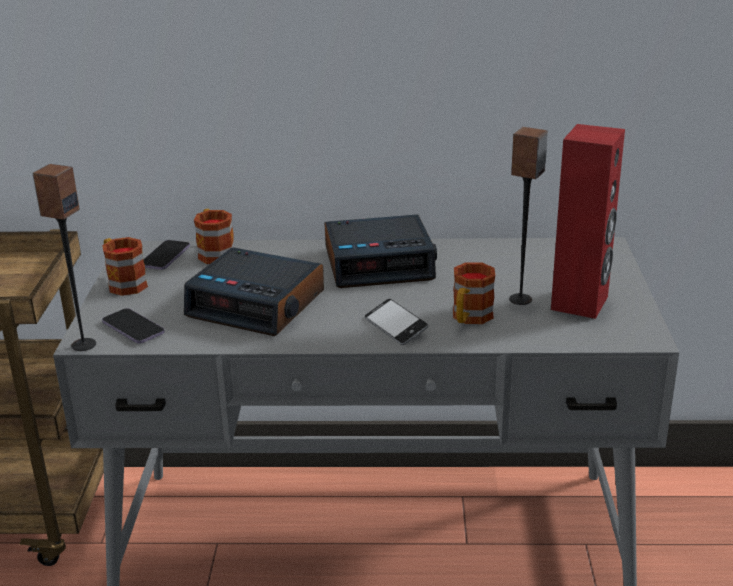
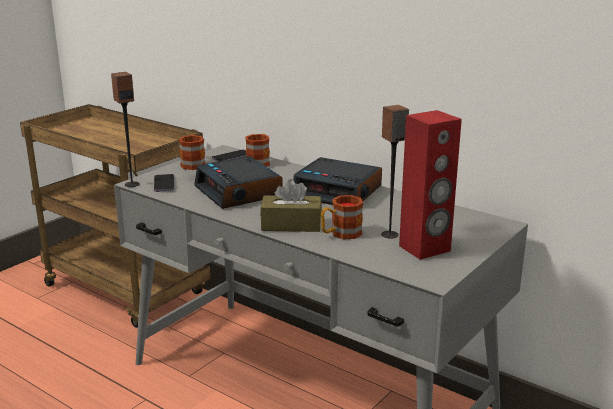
camera: 35 degrees right, 5 degrees down
phone [365,299,428,345] -> brown tissue box [260,179,322,232]

